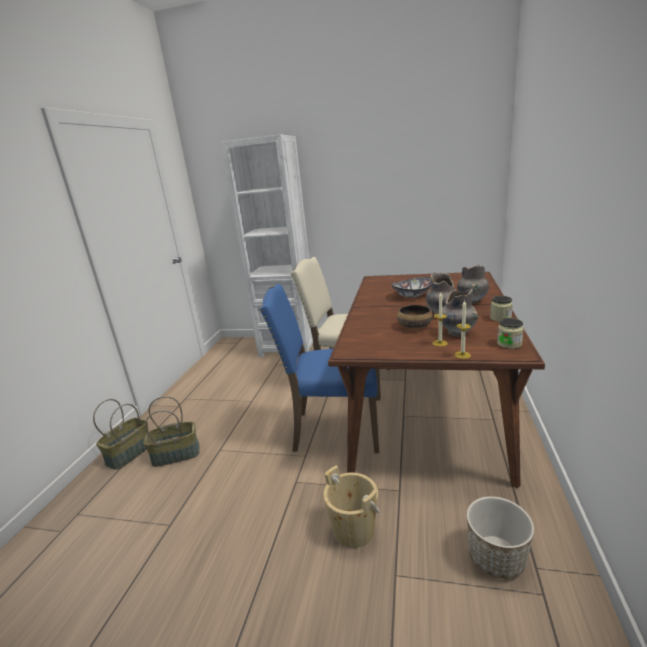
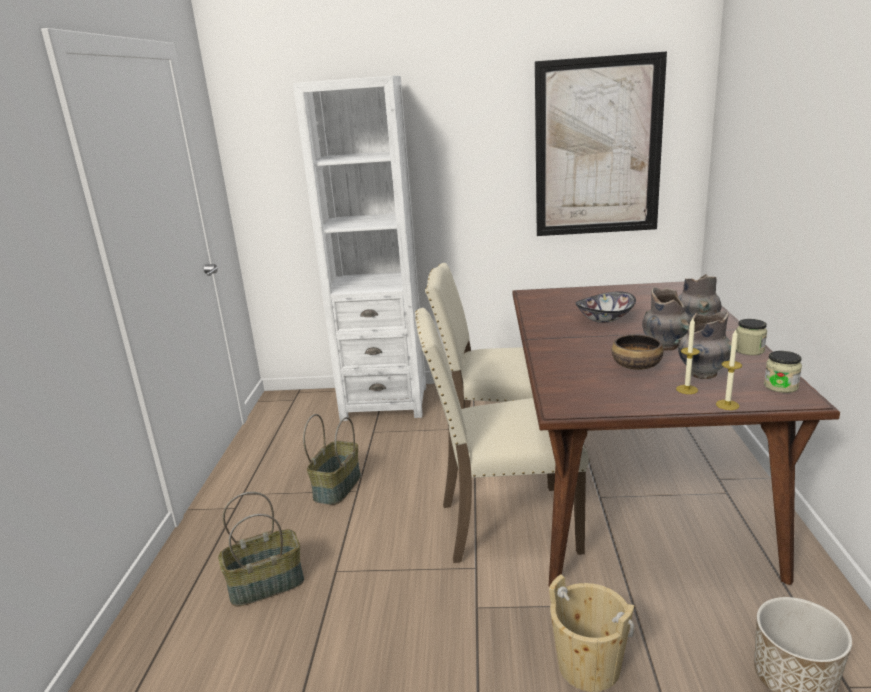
camera: 10 degrees left, 0 degrees up
basket [93,399,149,470] -> basket moved to [303,414,361,505]
blue chair [260,284,379,453] -> beige chair [415,308,589,563]
none -> picture [535,51,667,236]

